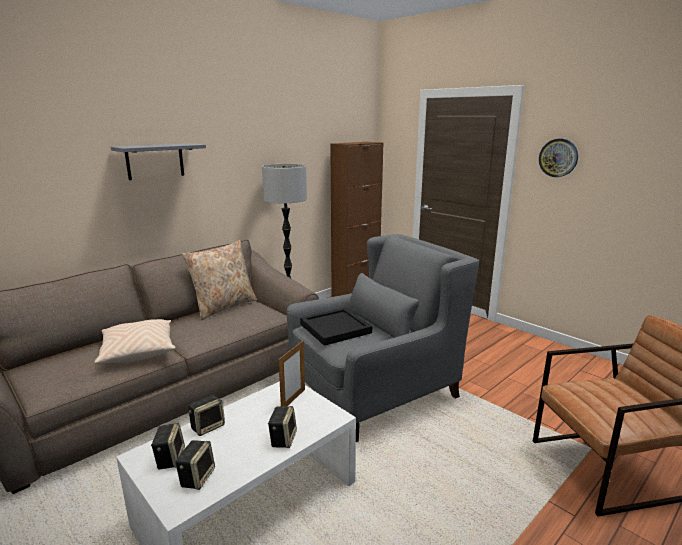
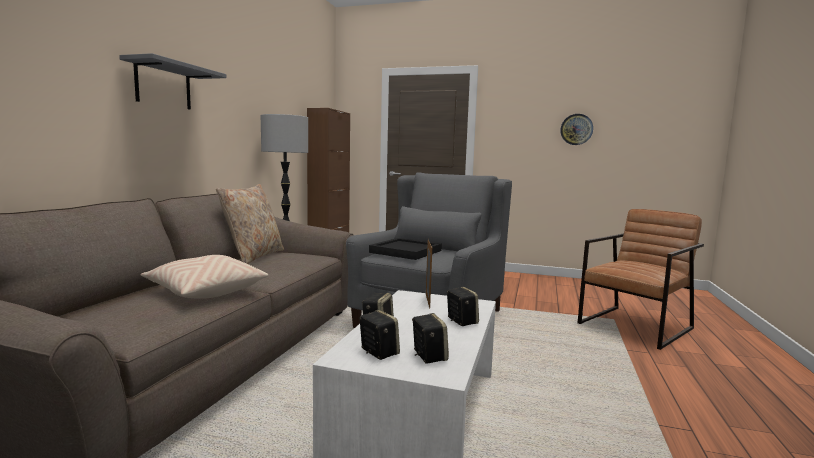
camera: 30 degrees left, 10 degrees down
wall clock [539,139,578,177] -> wall clock moved to [560,114,593,145]

